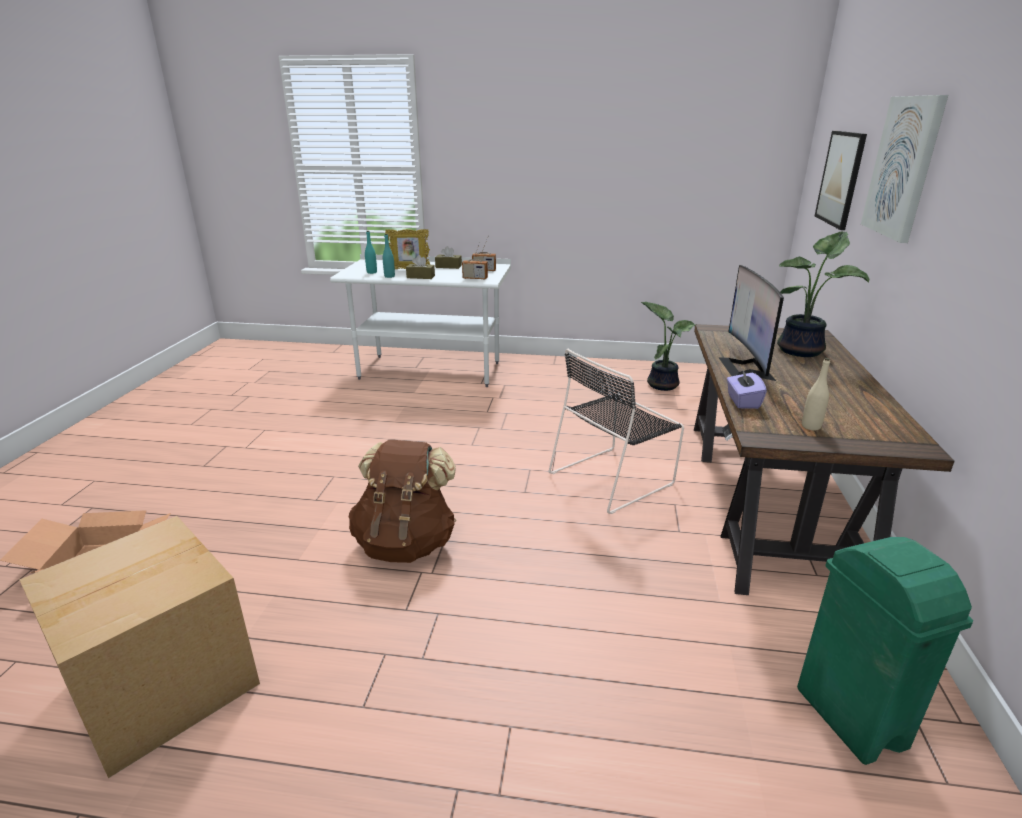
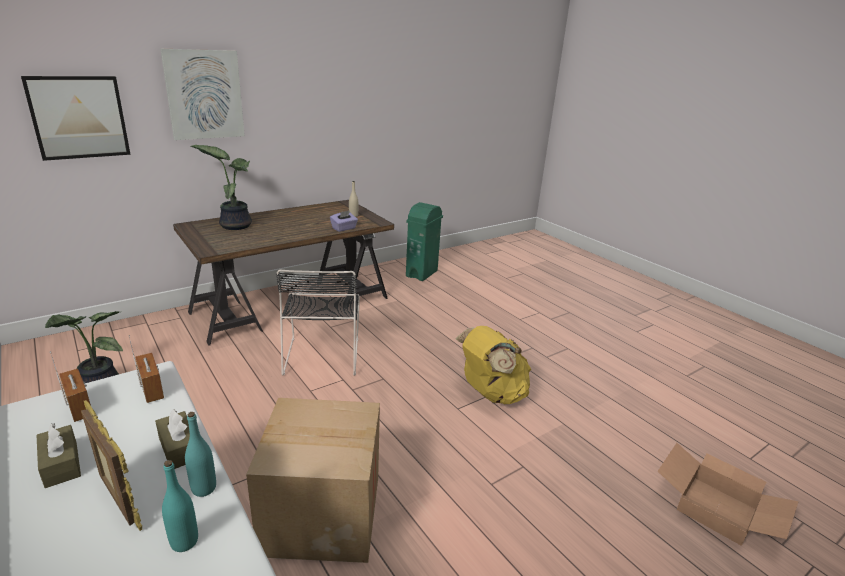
camera: 135 degrees left, 0 degrees up
cardboard box [19,516,260,778] -> cardboard box moved to [246,398,380,563]
brown backpack [349,440,456,563] -> yellow backpack [455,326,531,404]
black chair [549,349,684,514] -> black chair turned 75 degrees clockwise [276,269,360,376]
monitor [718,265,784,381] -> none

